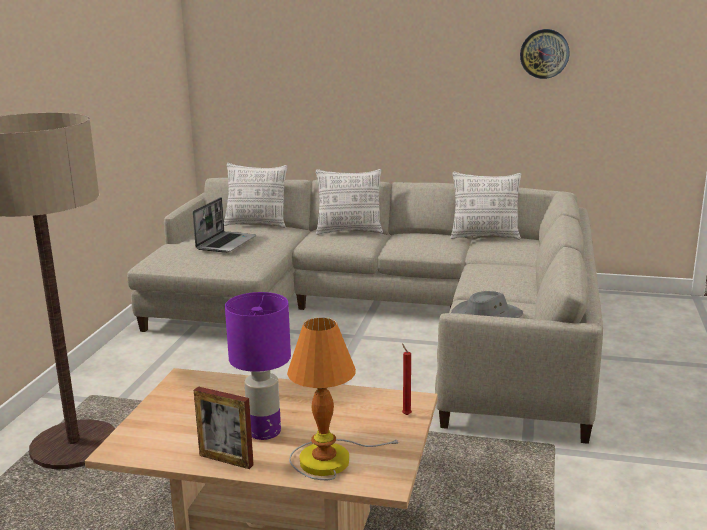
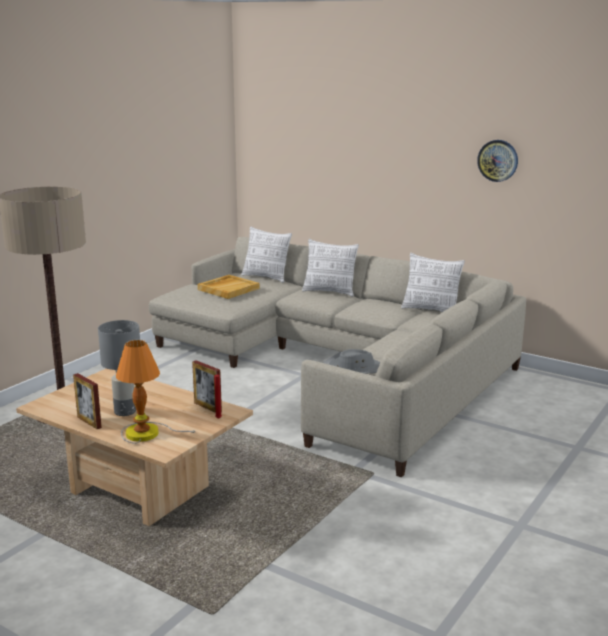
camera: 20 degrees right, 0 degrees up
laptop [193,197,256,253] -> beige tray [198,275,259,299]
purple table lamp [225,292,291,440] -> grey table lamp [98,320,140,416]
none -> picture frame [192,360,222,413]

